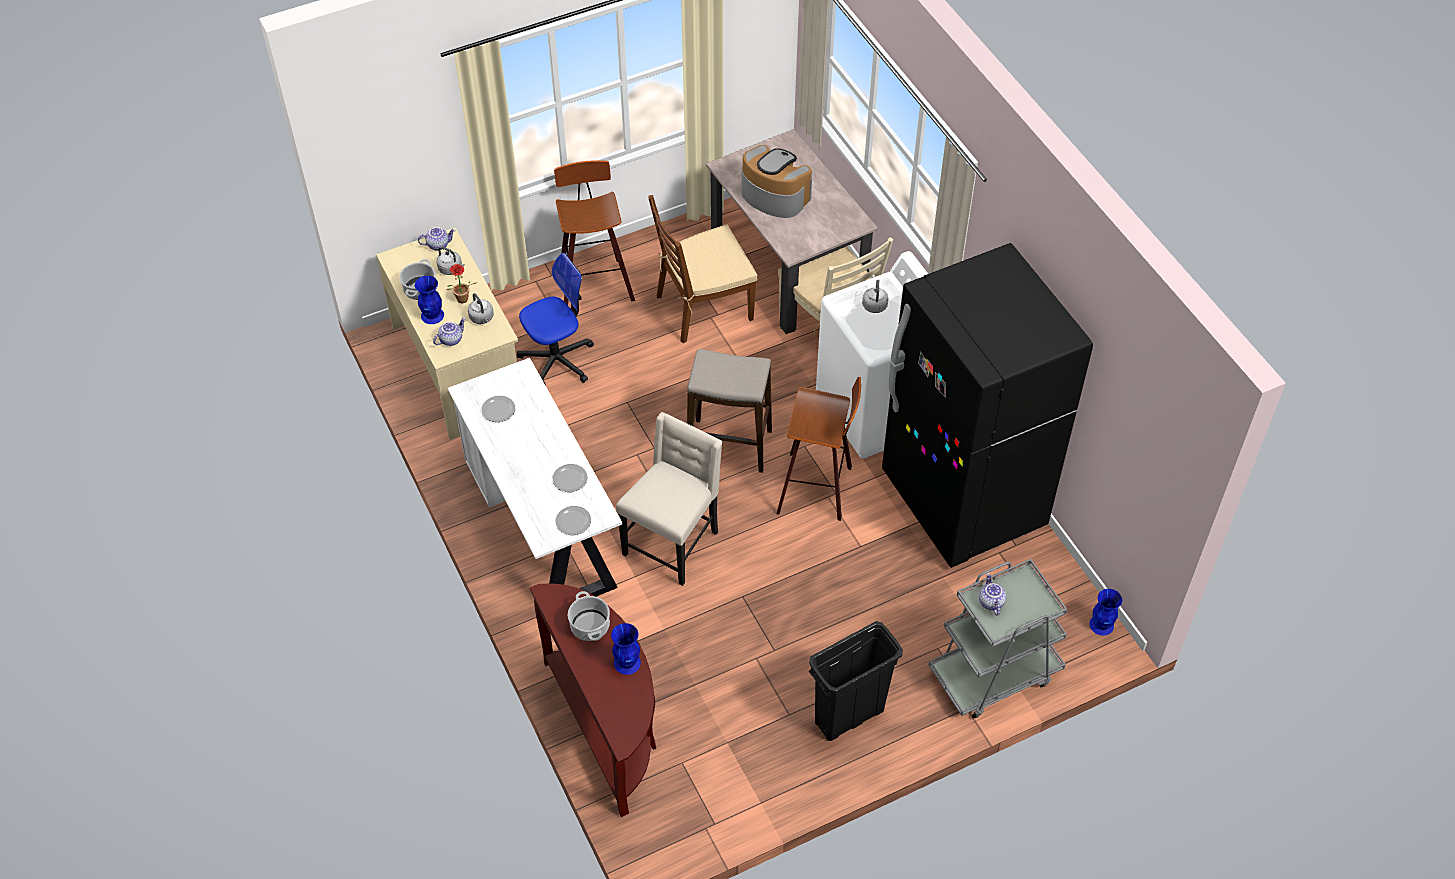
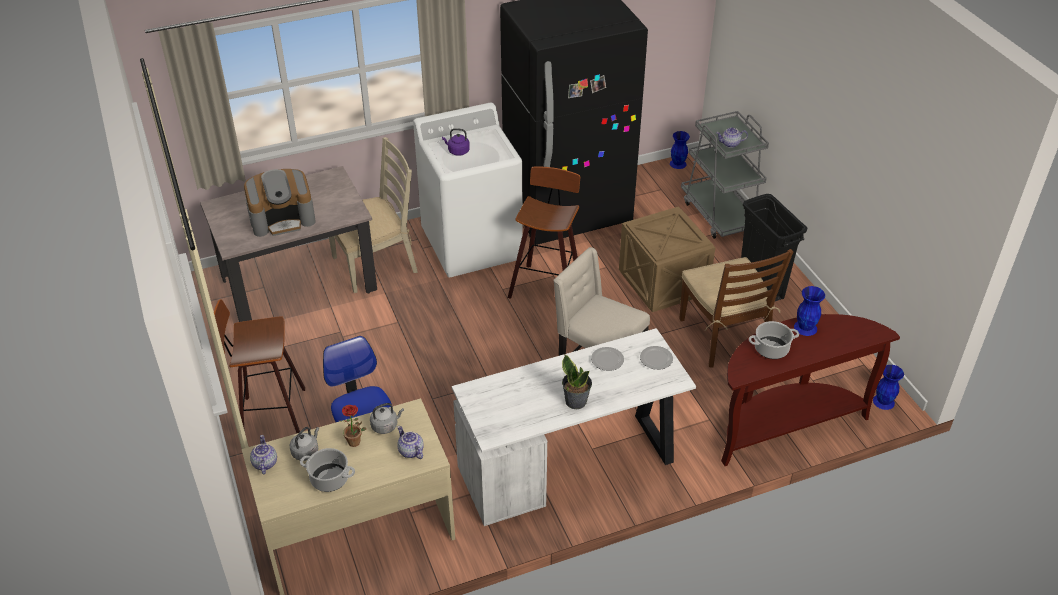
camera: 85 degrees left, 10 degrees down
blue vase [415,276,444,324] -> blue vase moved to [873,365,904,410]
plate [481,396,515,422] -> none
brown chair [648,195,757,344] -> brown chair moved to [679,249,794,367]
stool [687,349,772,473] -> none
coffee machine [741,145,812,218] -> coffee machine turned 150 degrees counterclockwise [244,169,316,237]
grey kettle [862,279,889,313] -> purple kettle [442,128,470,156]
none -> potted plant [562,355,592,409]
none -> crate [619,206,716,312]

